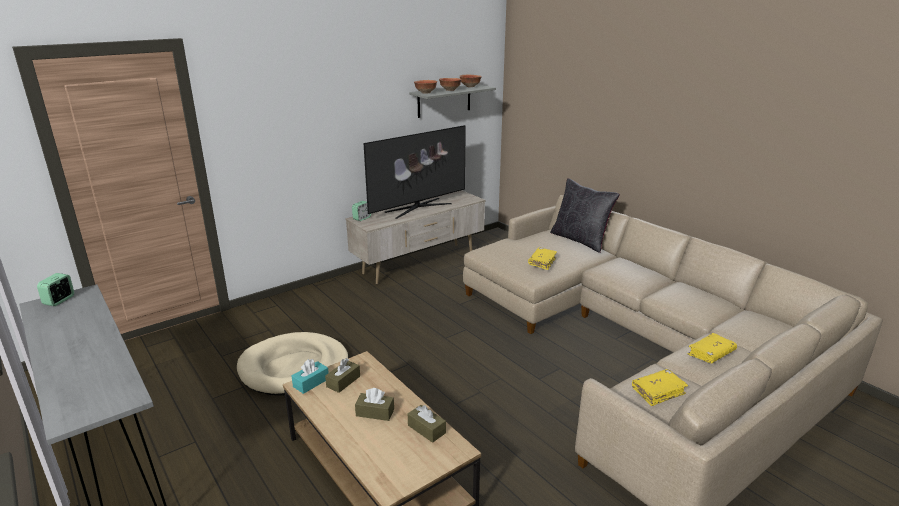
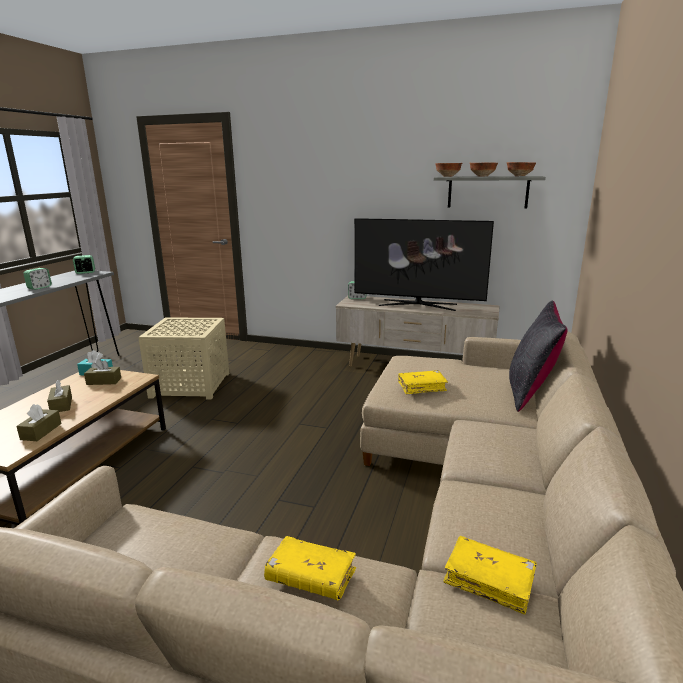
camera: 55 degrees right, 5 degrees down
beige dog bed [237,332,349,396] -> beige side table [139,317,229,400]
yellow book [632,369,688,406] -> yellow book moved to [443,536,537,615]
none -> alarm clock [23,268,52,290]

